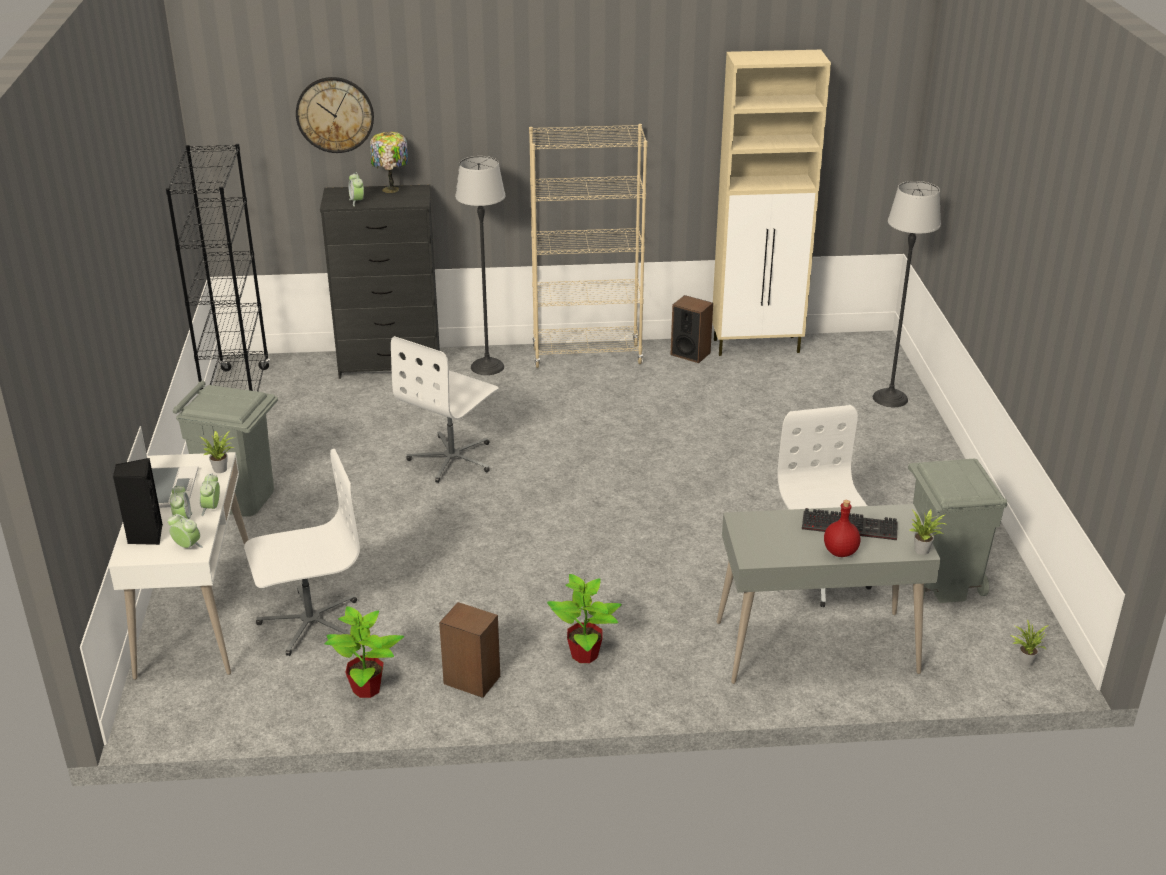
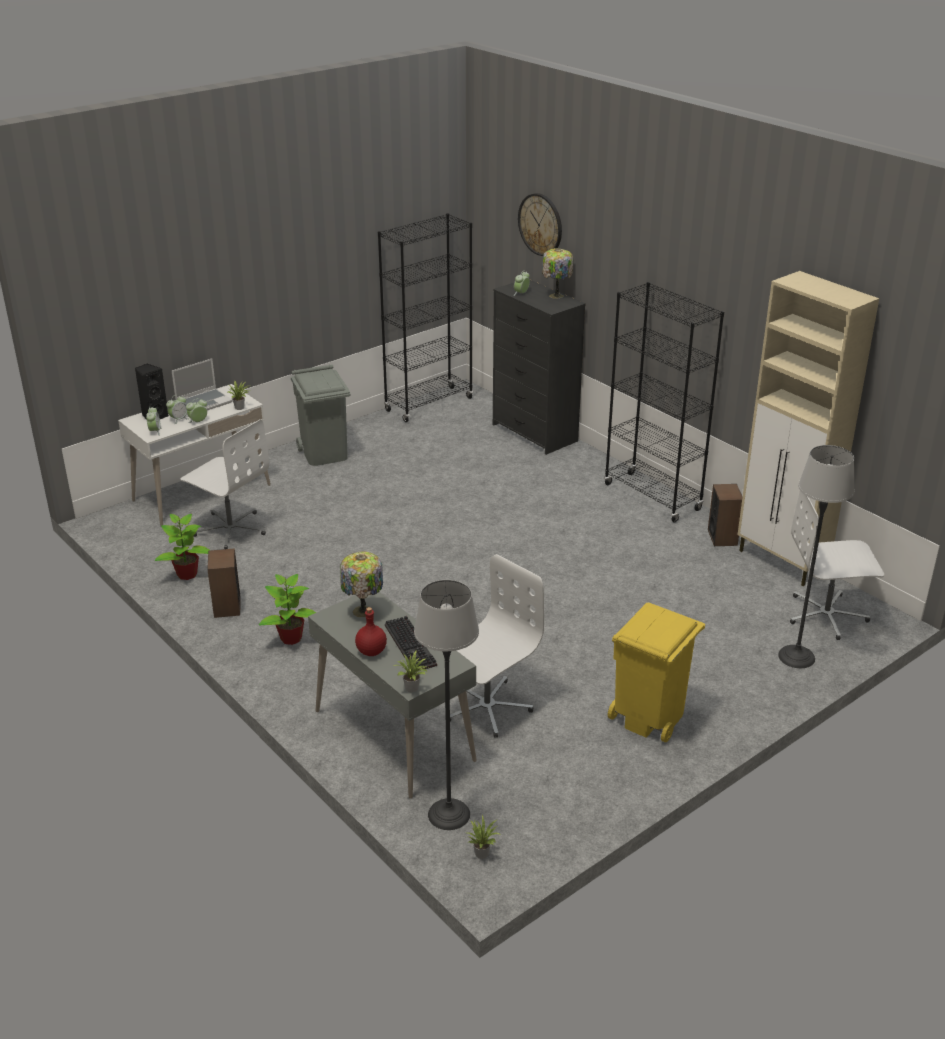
camera: 55 degrees right, 0 degrees up
white office chair [391,336,499,483] -> white office chair moved to [790,491,884,640]
floor lamp [455,156,505,375] -> floor lamp moved to [414,580,479,830]
beige bookcase [529,124,648,368] -> black bookcase [604,282,724,522]
grey trash can [908,459,1007,603] -> none
none -> table lamp [340,551,383,617]
none -> yellow trash can [608,603,705,742]

